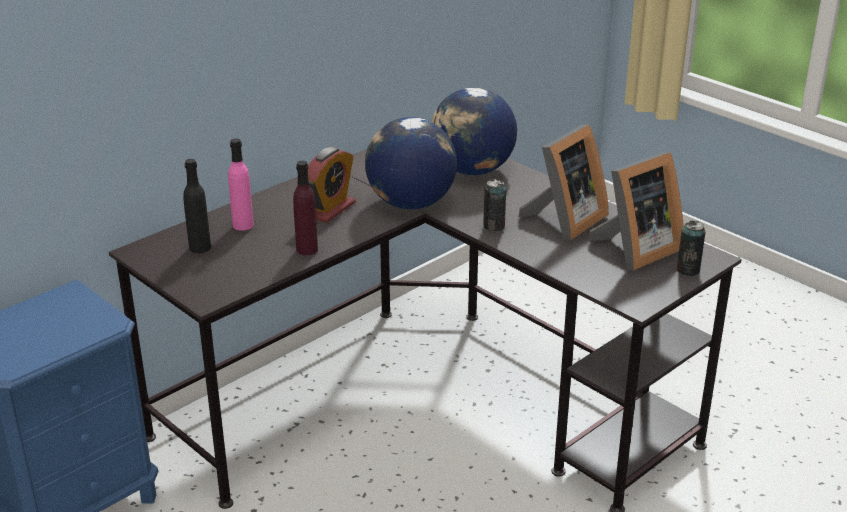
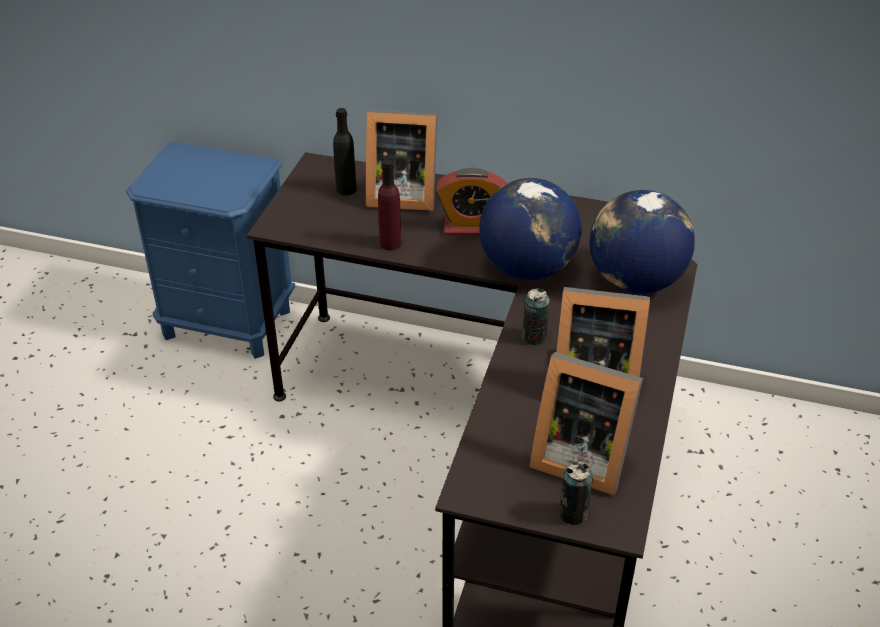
camera: 60 degrees right, 10 degrees up
pink bottle [228,138,254,231] -> picture frame [366,110,437,211]

